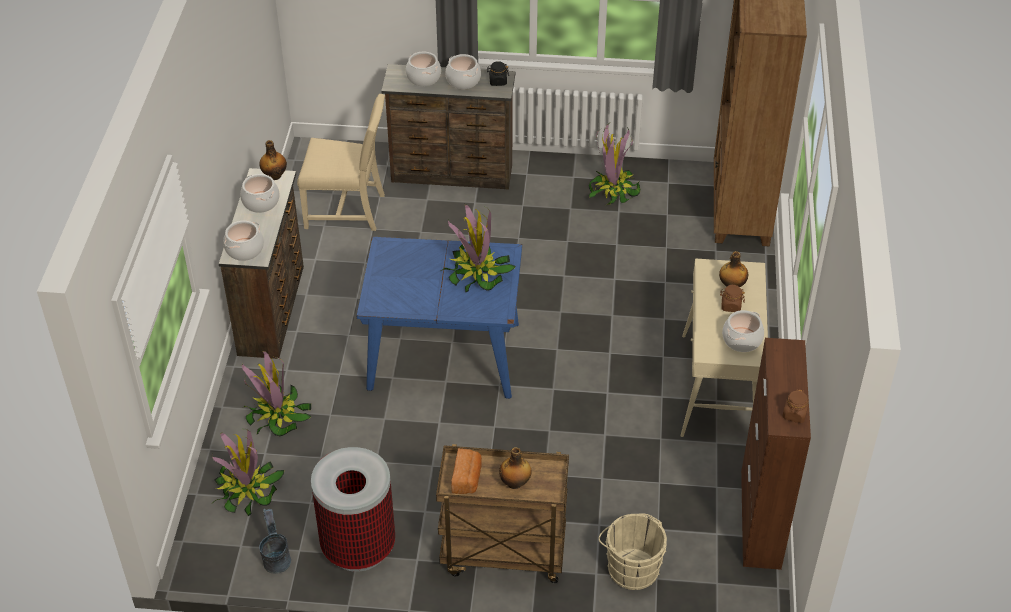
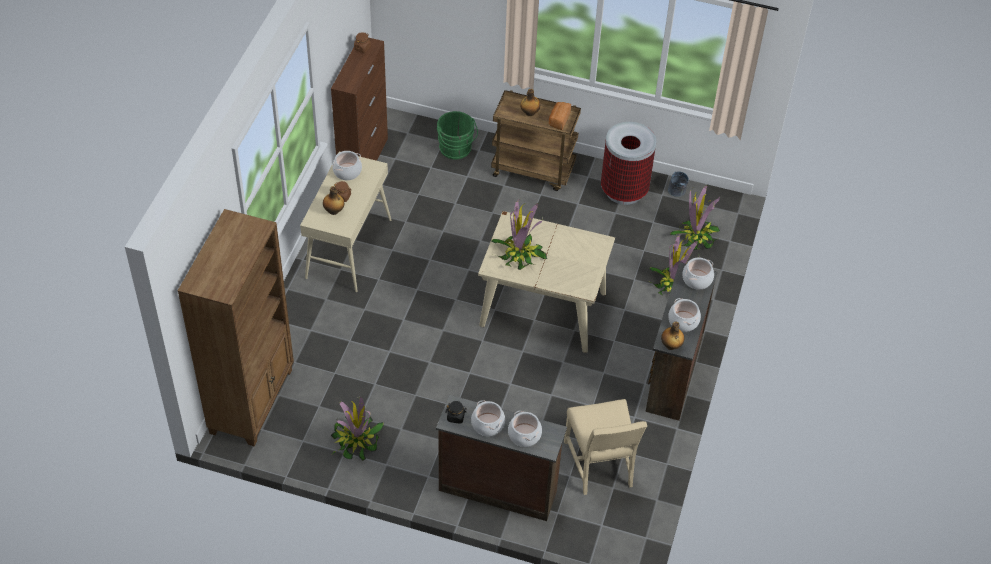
camera: 170 degrees left, 5 degrees up
beige chair [297,94,385,231] -> beige chair turned 120 degrees counterclockwise [564,399,647,495]
blue dining table [357,237,522,399] -> beige dining table [478,211,615,353]
beige bucket [598,513,667,590] -> green bucket [437,111,478,159]

